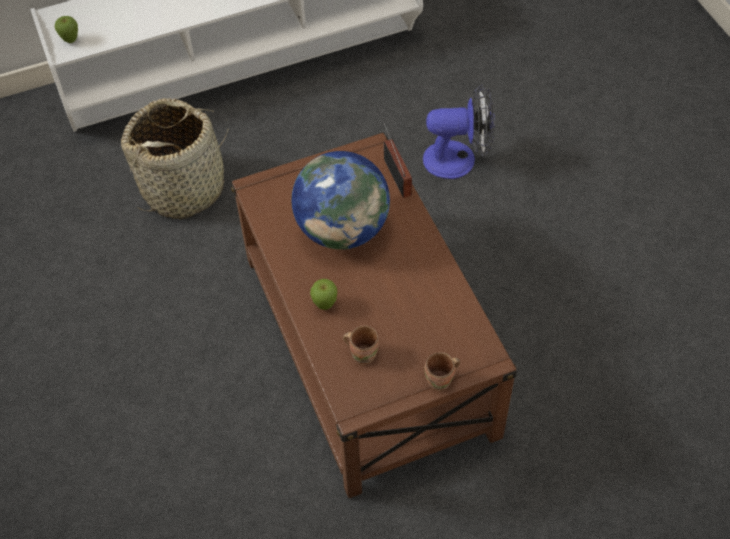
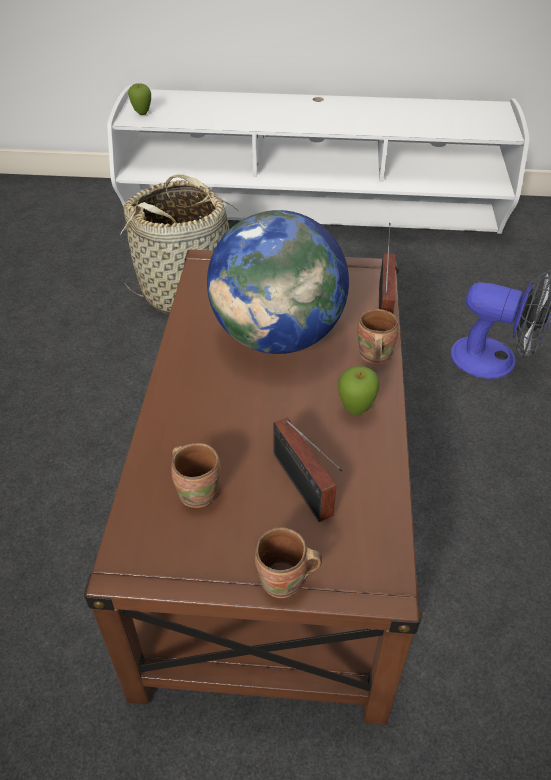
camera: 25 degrees right, 10 degrees down
apple [310,279,337,310] -> apple moved to [338,366,380,415]
none -> radio [273,418,343,522]
none -> brown mug [357,309,399,365]

